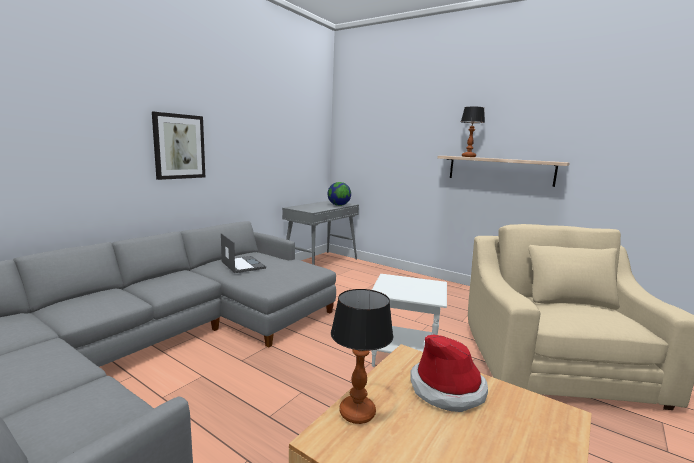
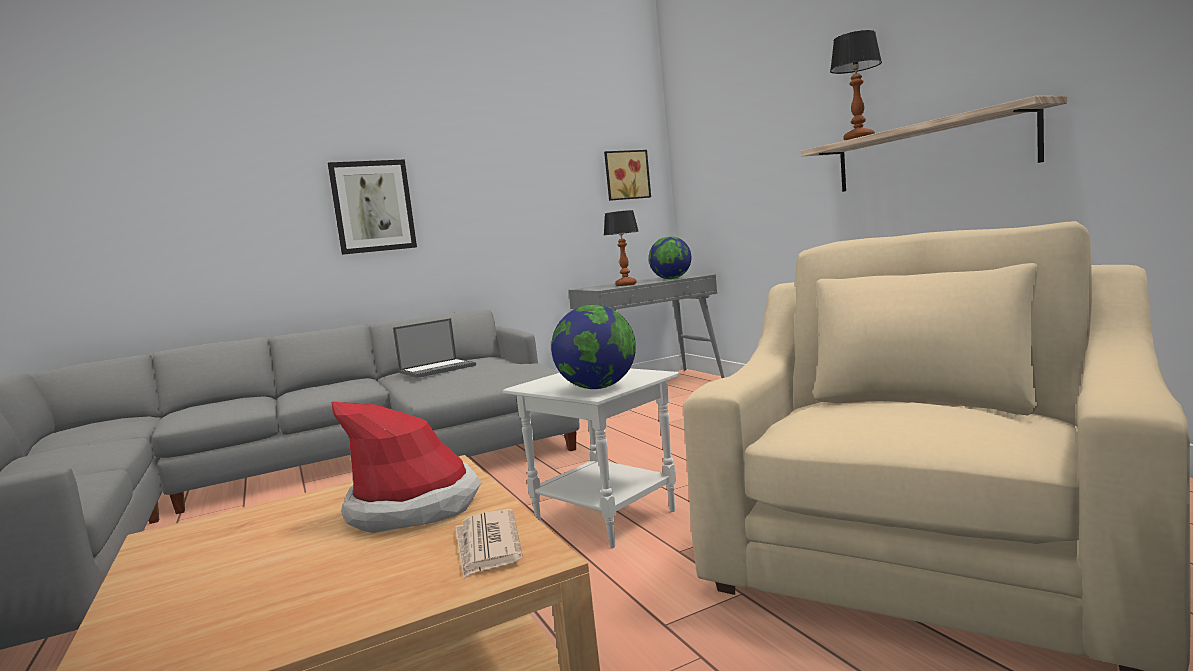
camera: 30 degrees right, 5 degrees down
laptop [221,233,266,273] -> laptop turned 60 degrees clockwise [393,318,476,378]
table lamp [331,289,393,424] -> table lamp moved to [604,210,639,286]
none -> newspaper [455,509,523,578]
none -> globe [551,305,636,389]
none -> picture [604,150,651,201]

